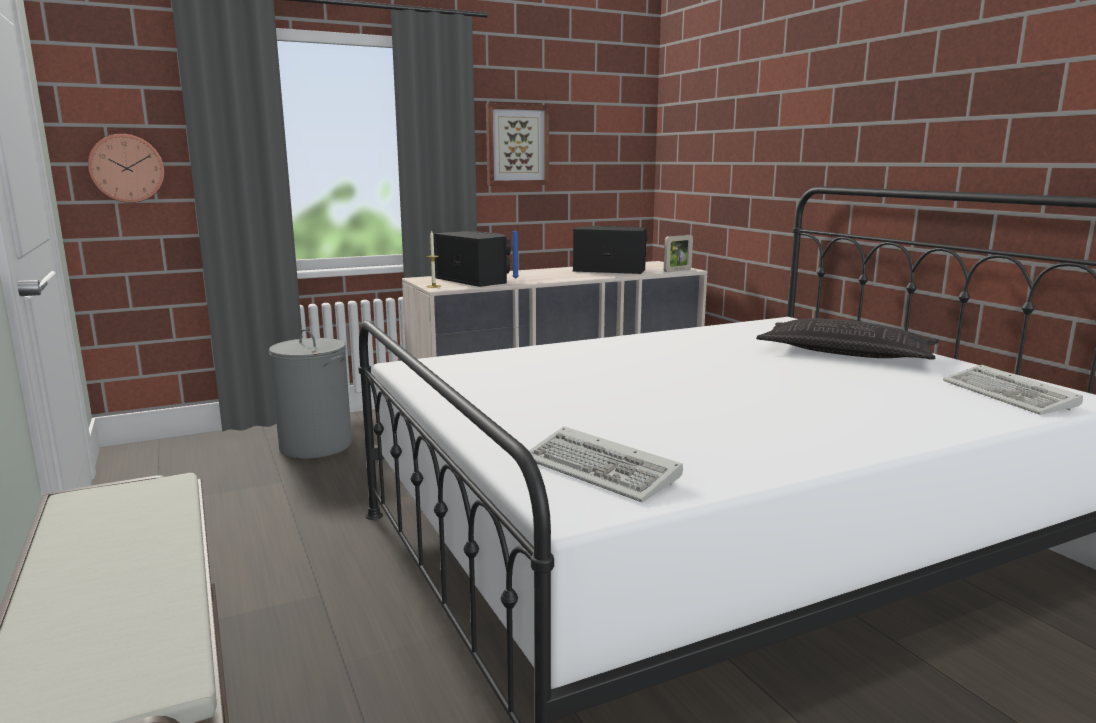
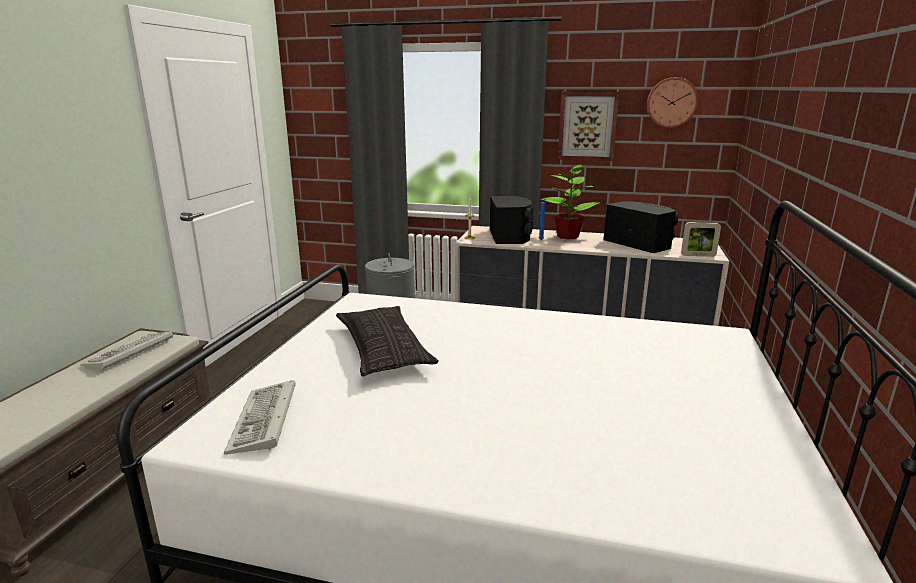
camera: 40 degrees right, 5 degrees up
wall clock [88,134,165,203] -> wall clock moved to [647,77,698,128]
pillow [756,318,939,360] -> pillow moved to [336,306,439,377]
keyboard [943,365,1083,415] -> keyboard moved to [80,332,173,371]
none -> potted plant [540,165,600,239]

